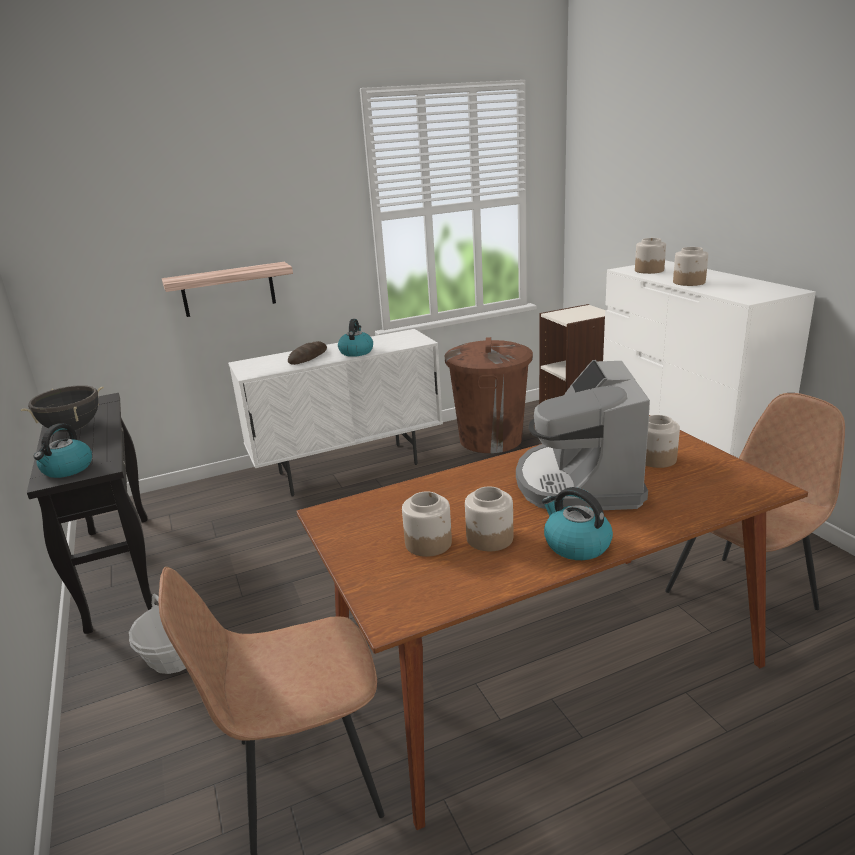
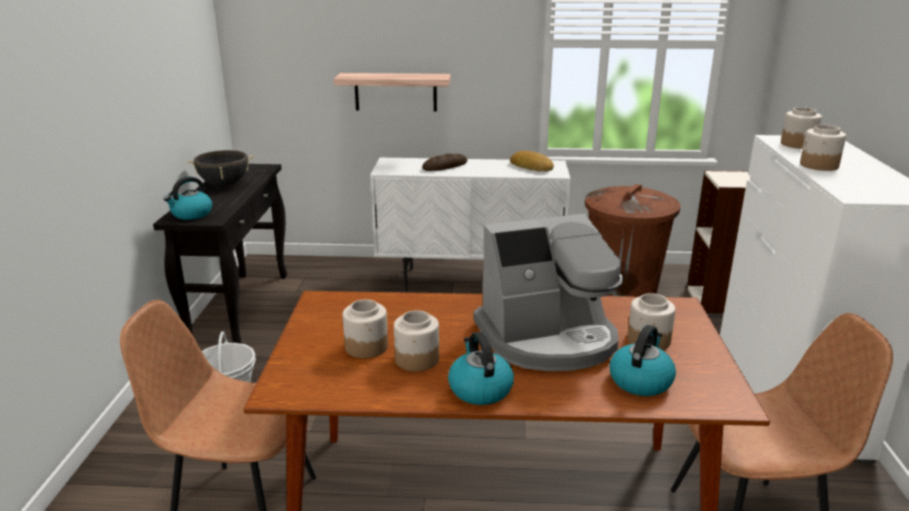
camera: 25 degrees right, 0 degrees up
kettle [338,319,373,357] -> kettle moved to [610,325,676,396]
coffee machine [516,360,650,510] -> coffee machine turned 135 degrees counterclockwise [474,214,623,371]
none -> bread [510,151,554,172]

